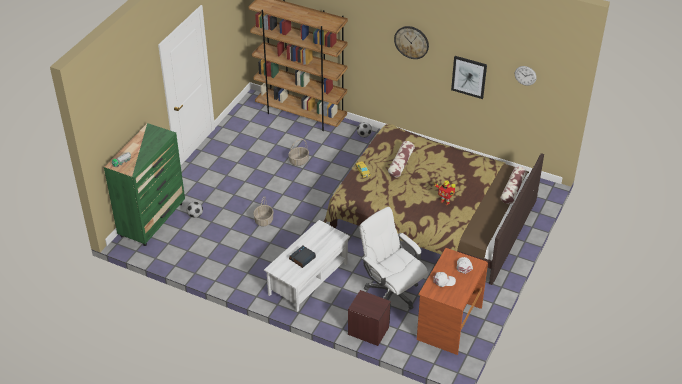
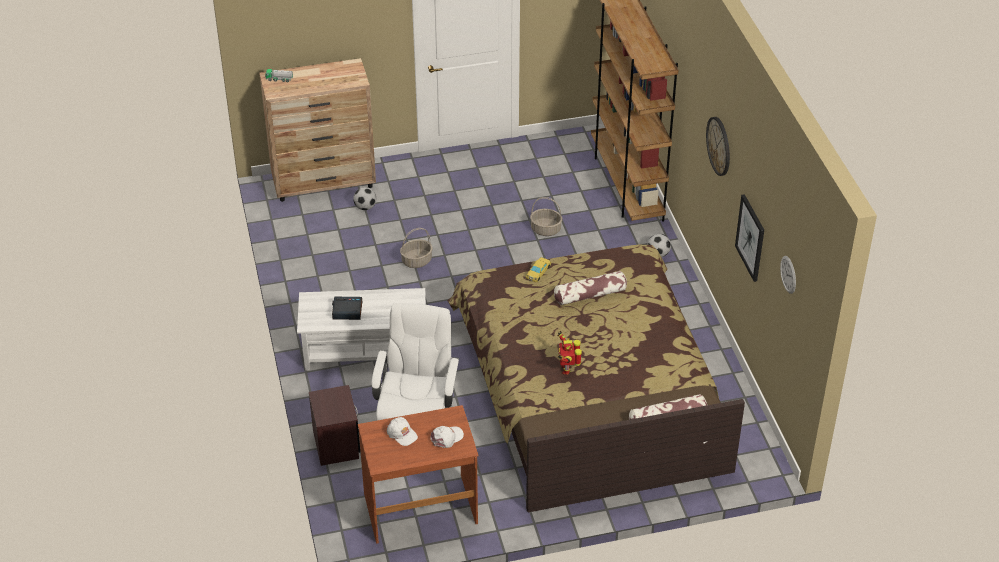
camera: 50 degrees right, 0 degrees up
green dresser [104,123,185,246] -> brown dresser [259,58,376,202]

